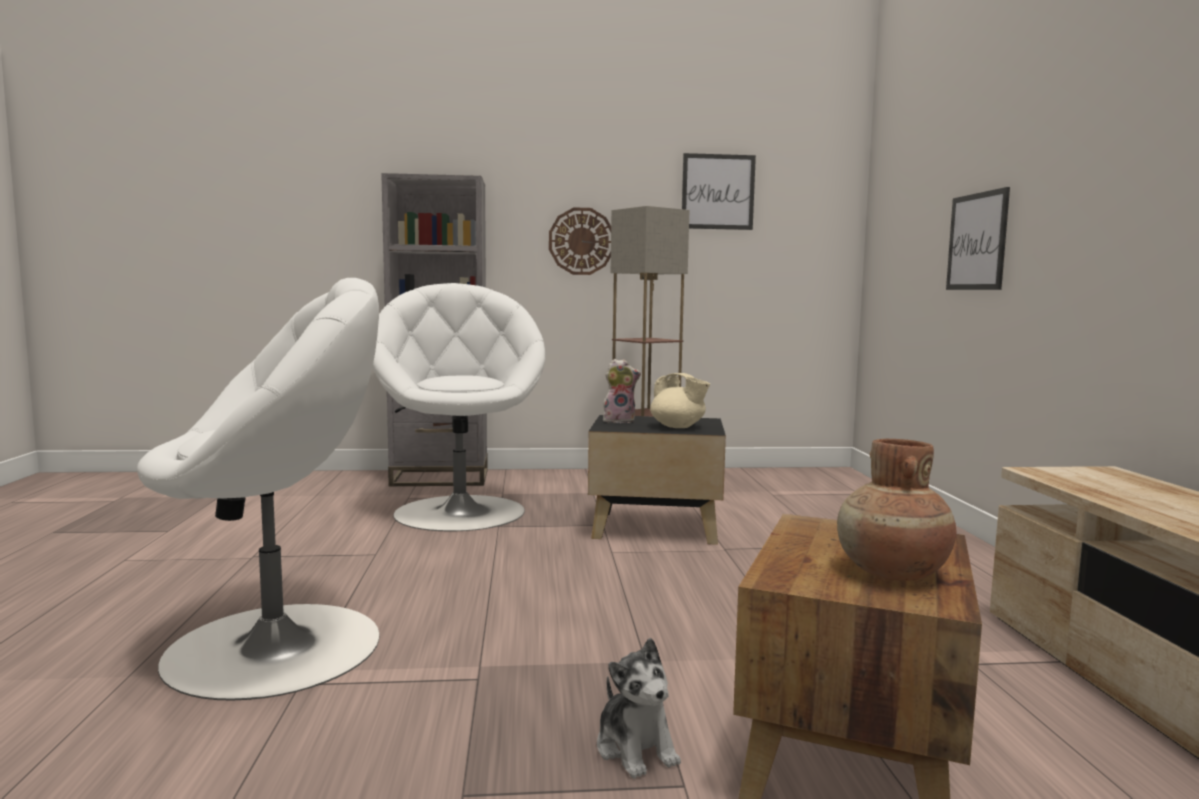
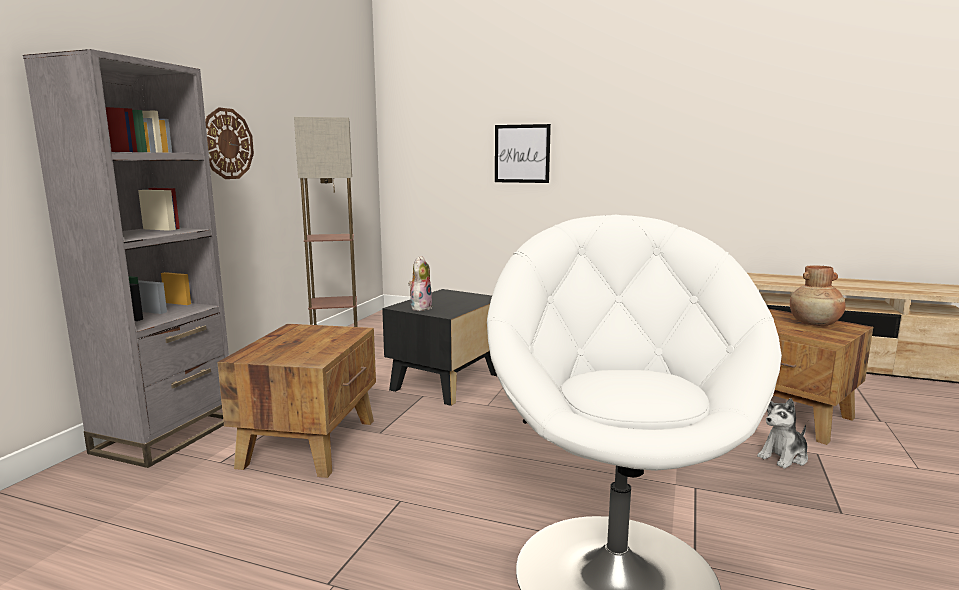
camera: 65 degrees left, 5 degrees up
white armchair [372,283,545,531] -> brown side table [217,324,376,478]
plush toy [597,638,681,779] -> plush toy turned 150 degrees clockwise [757,398,808,469]
beige teapot [650,373,710,428] -> none
picture [682,153,756,230] -> none

